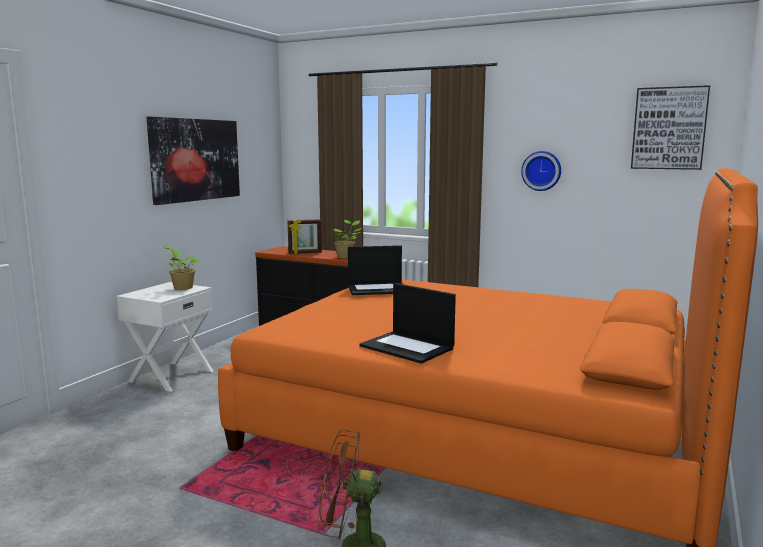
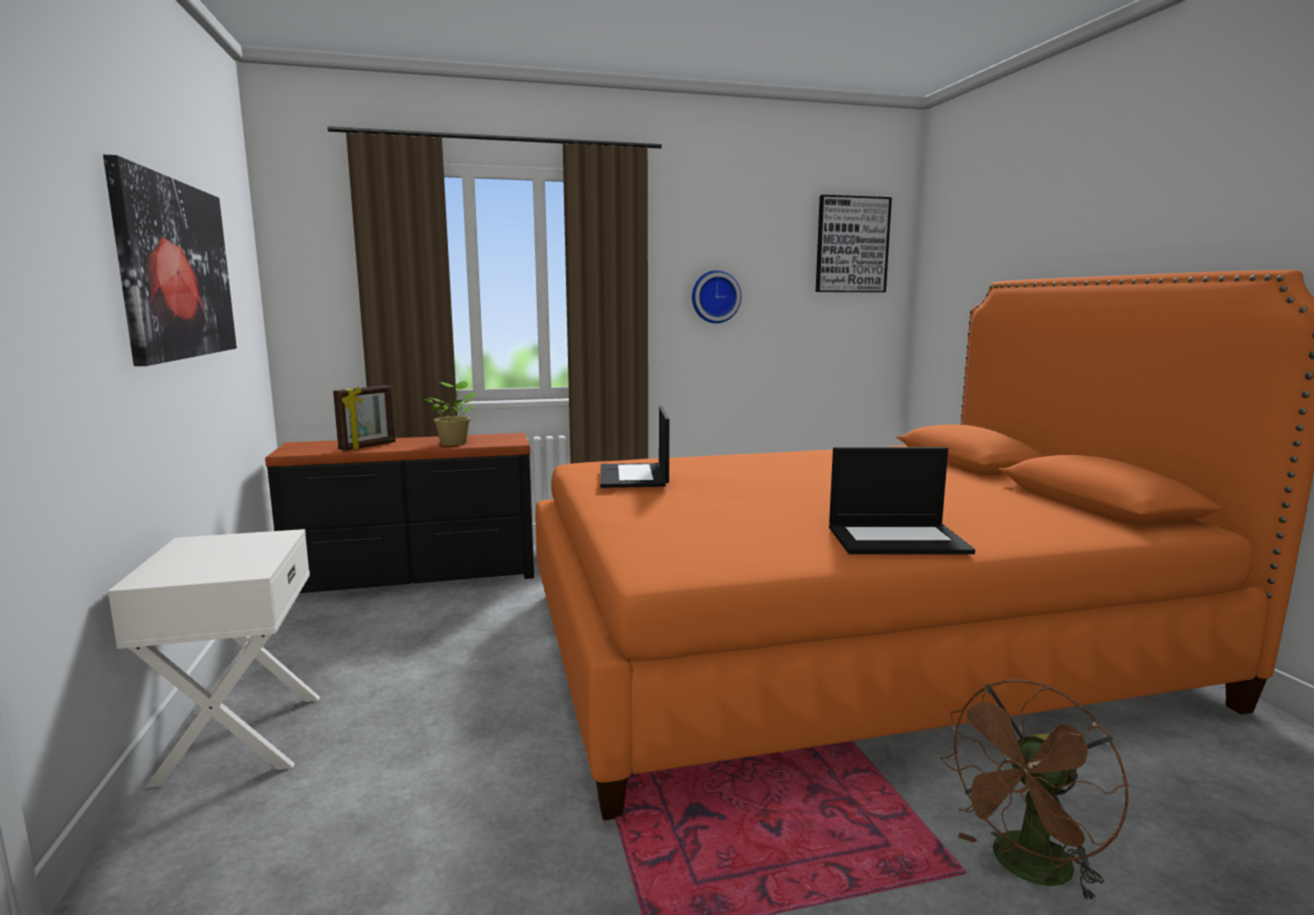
camera: 40 degrees left, 0 degrees up
potted plant [164,245,200,290] -> none
laptop [348,245,403,295] -> laptop turned 135 degrees clockwise [600,406,669,488]

